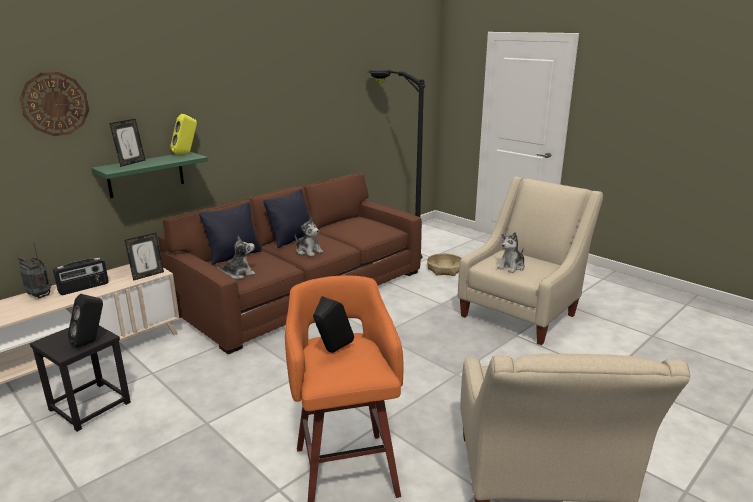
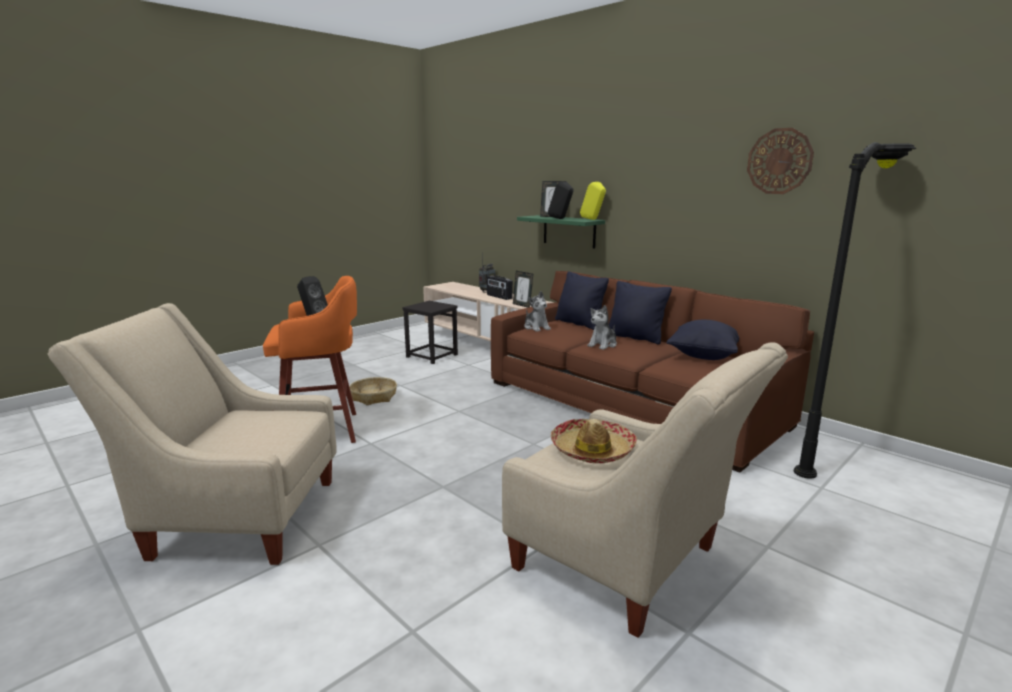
camera: 90 degrees right, 5 degrees down
wall clock [19,72,89,136] -> wall clock moved to [747,128,814,194]
black speaker [68,294,103,348] -> black speaker moved to [548,182,574,219]
basket [427,253,462,276] -> basket moved to [349,377,397,405]
plush toy [497,232,525,273] -> hat [551,419,637,463]
none -> black pillow [666,320,739,360]

